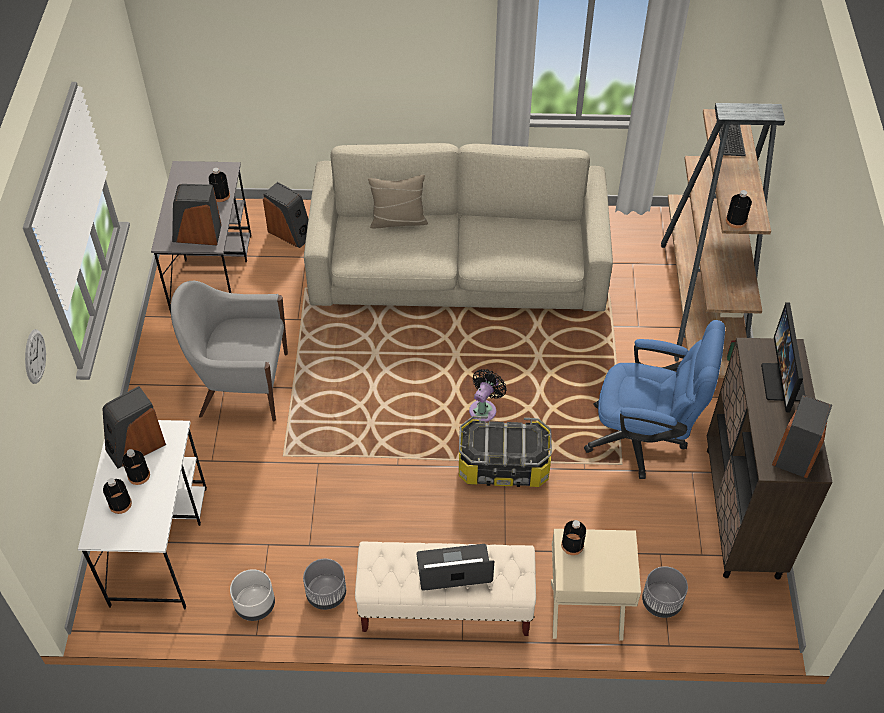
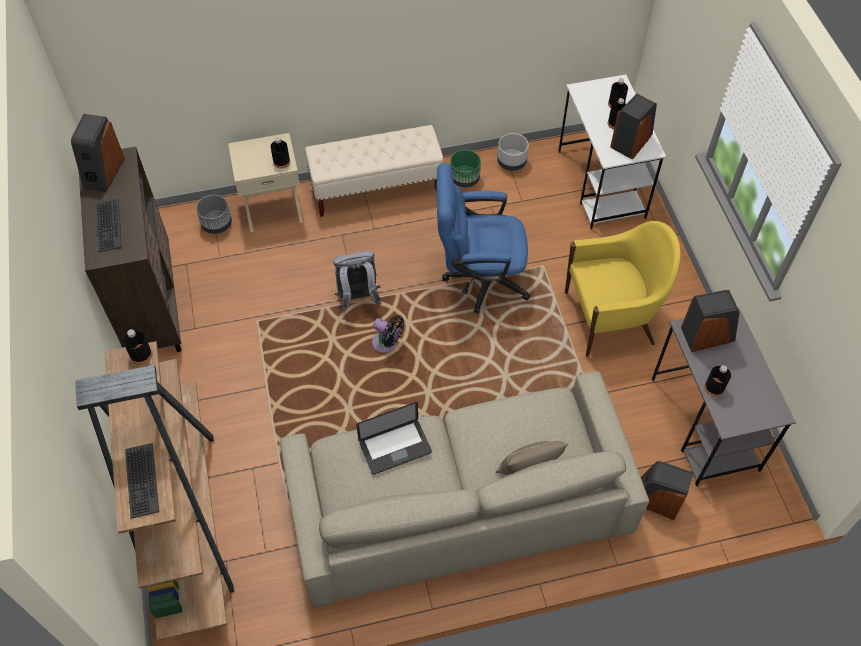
camera: 165 degrees right, 5 degrees up
wall clock [25,329,46,384] -> none
grey armchair [171,281,288,421] -> yellow armchair [565,221,681,357]
grey planter [303,559,346,610] -> green planter [450,150,481,188]
laptop [417,544,494,591] -> laptop moved to [356,402,432,475]
storage box [459,416,552,487] -> grey backpack [333,251,381,311]
black fan [469,369,507,422] -> black fan turned 75 degrees counterclockwise [372,315,405,353]
blue office chair [584,320,725,479] -> blue office chair moved to [437,163,530,313]
monitor [761,302,805,412] -> keyboard [96,199,122,252]

